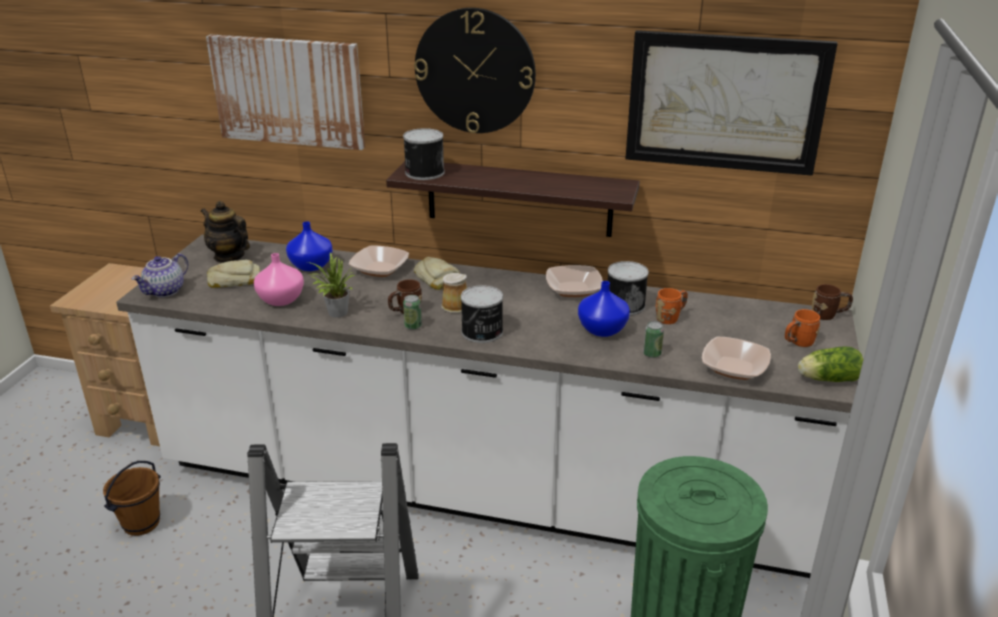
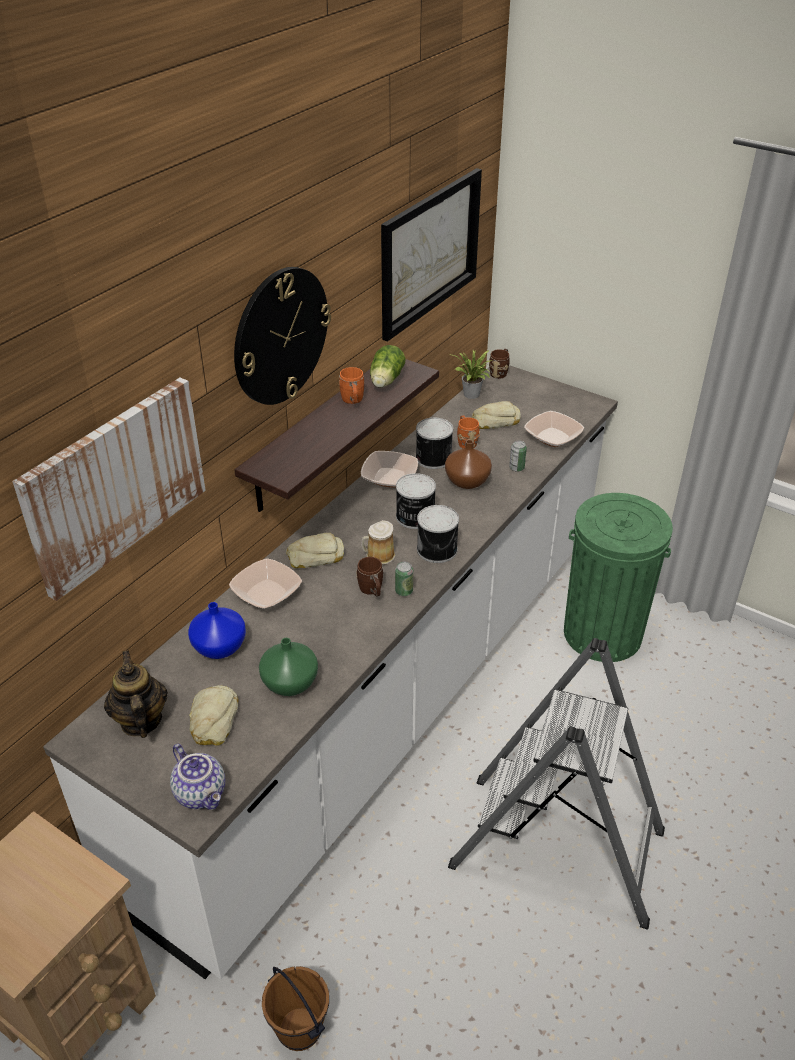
camera: 70 degrees left, 10 degrees up
teapot [201,201,250,263] -> teapot turned 105 degrees clockwise [104,650,168,738]
pink vase [254,253,304,306] -> green vase [259,638,318,696]
potted plant [307,253,356,318] -> potted plant moved to [453,350,491,399]
can [403,128,444,180] -> can moved to [396,473,436,529]
blue vase [578,281,630,337] -> brown vase [445,440,492,489]
orange mug [785,309,820,347] -> orange mug moved to [339,367,365,404]
lettuce [798,346,863,382] -> lettuce moved to [370,345,405,388]
none -> bread [472,401,521,429]

